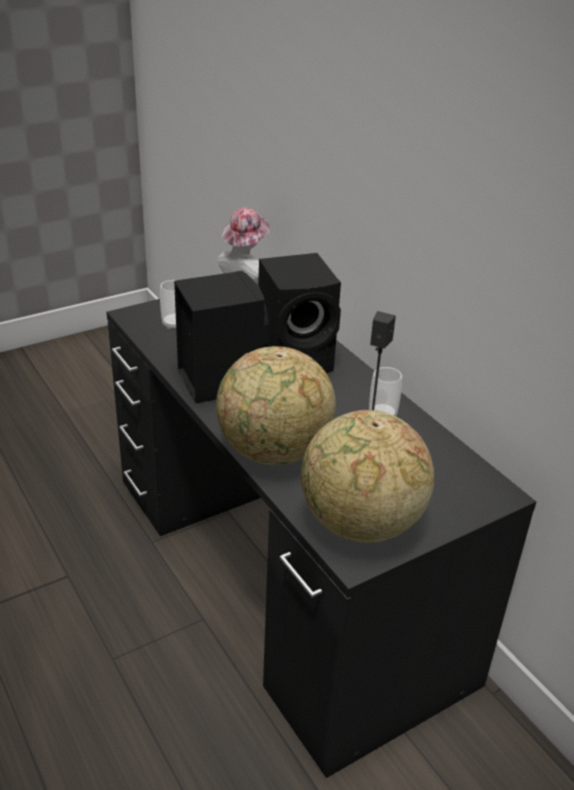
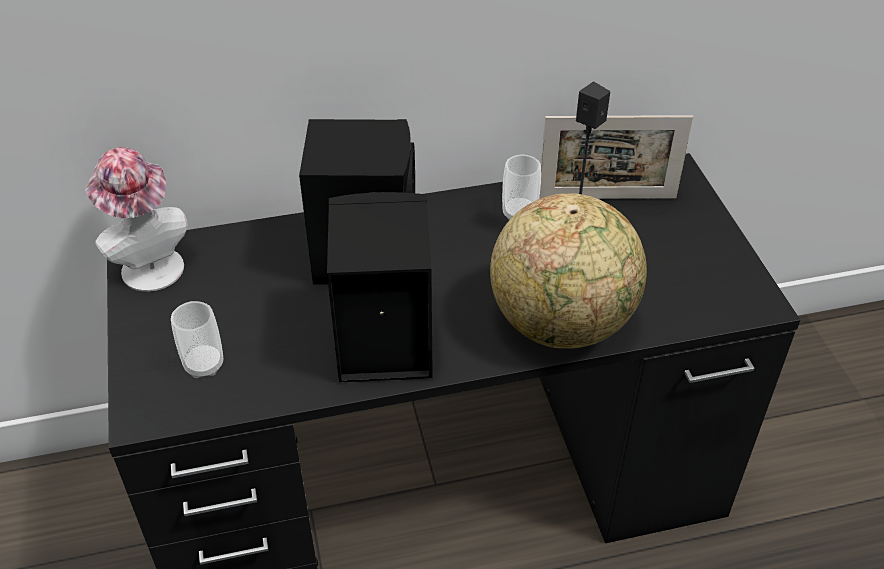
camera: 70 degrees left, 10 degrees up
globe [301,410,434,543] -> none
none -> picture frame [539,115,693,199]

